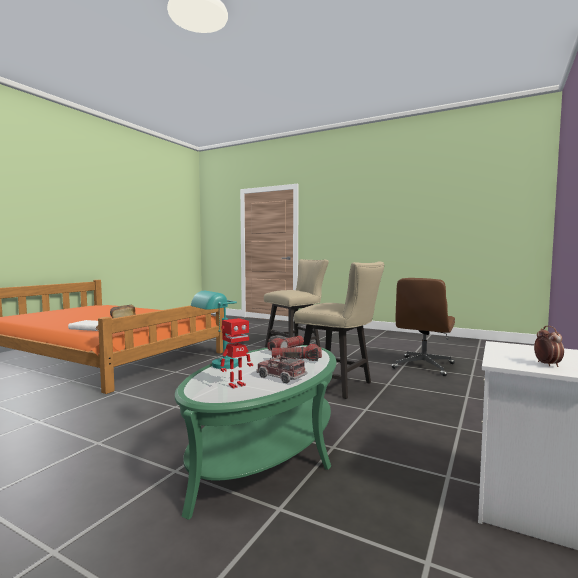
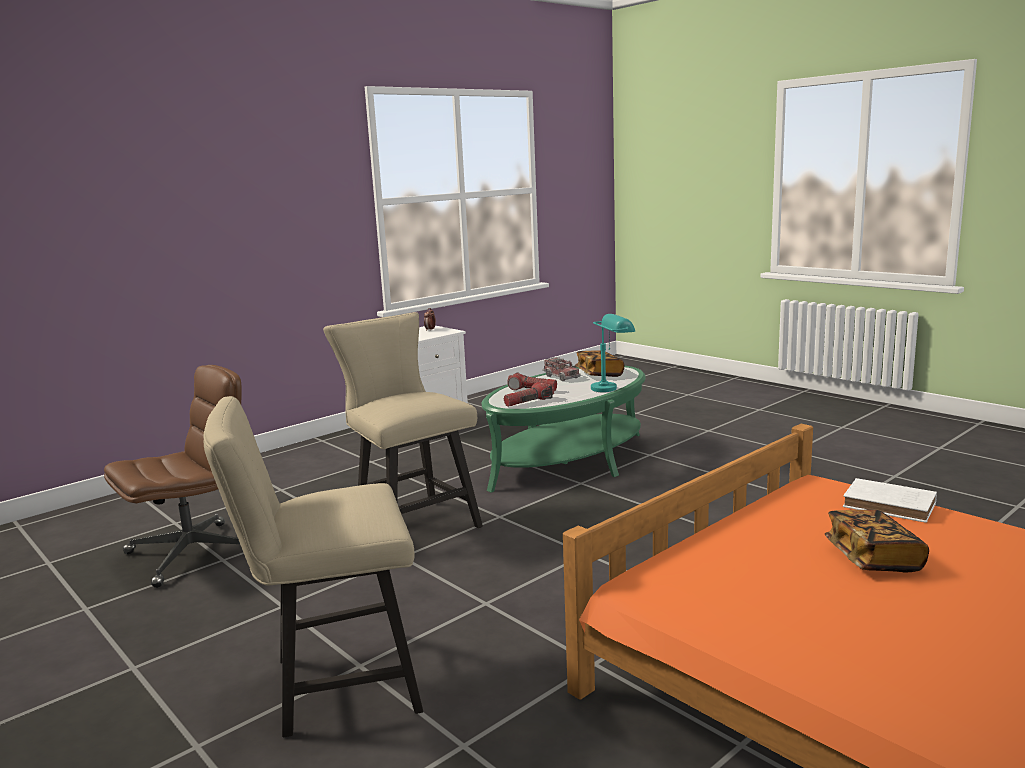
camera: 160 degrees left, 10 degrees up
toy robot [221,318,253,388] -> book [575,351,624,377]

